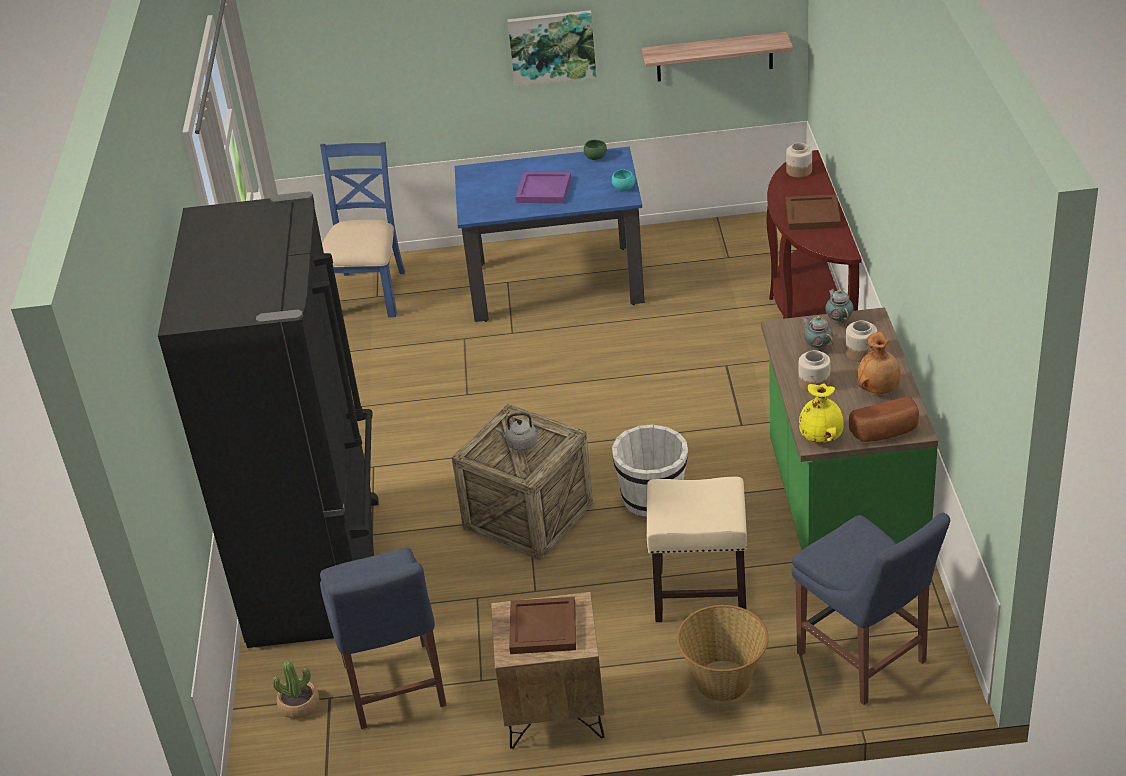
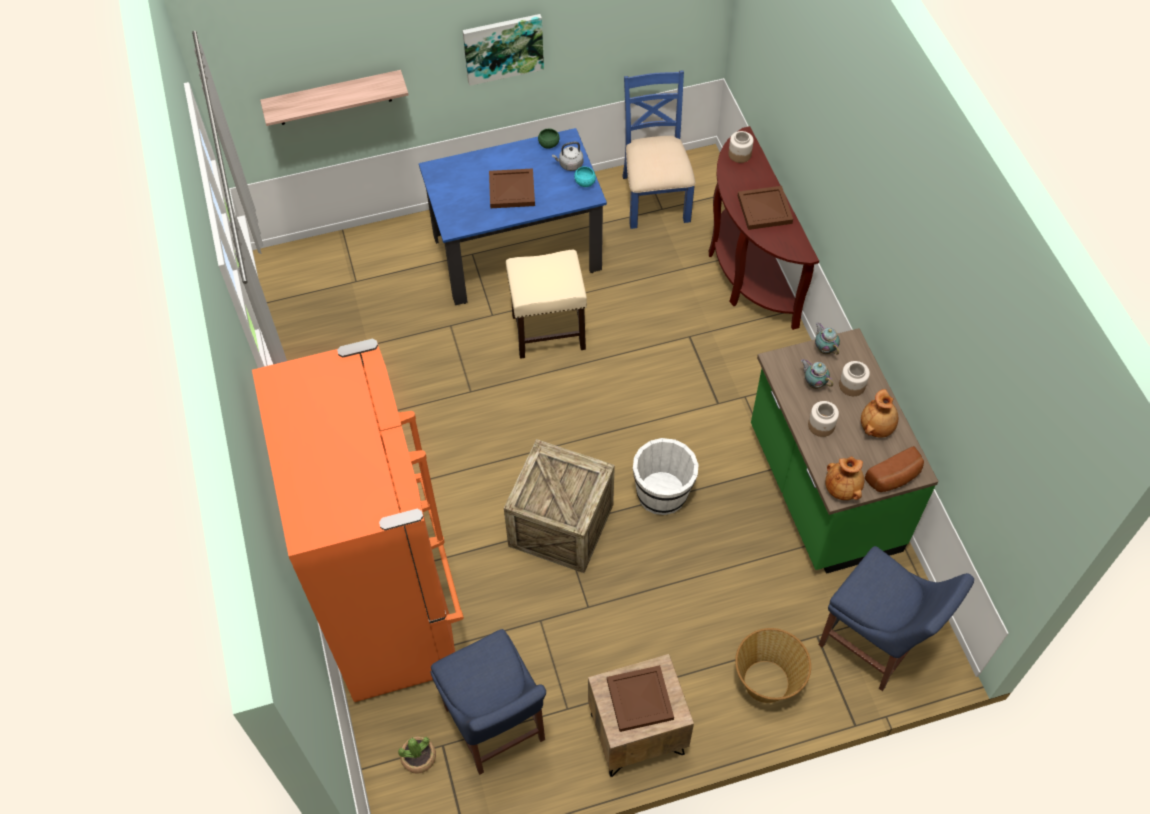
camera: 15 degrees left, 20 degrees up
black fridge [158,191,379,648] -> orange fridge [252,339,464,702]
blue chair [320,142,405,317] -> blue chair moved to [622,70,695,229]
grey kettle [496,413,537,451] -> grey kettle moved to [552,142,583,171]
purple tray [516,172,571,203] -> brown tray [489,168,535,208]
shelf [641,32,793,82] -> shelf moved to [260,70,409,126]
beige stool [647,477,747,622] -> beige stool moved to [506,250,587,359]
yellow vase [799,383,844,443] -> brown vase [825,456,864,500]

